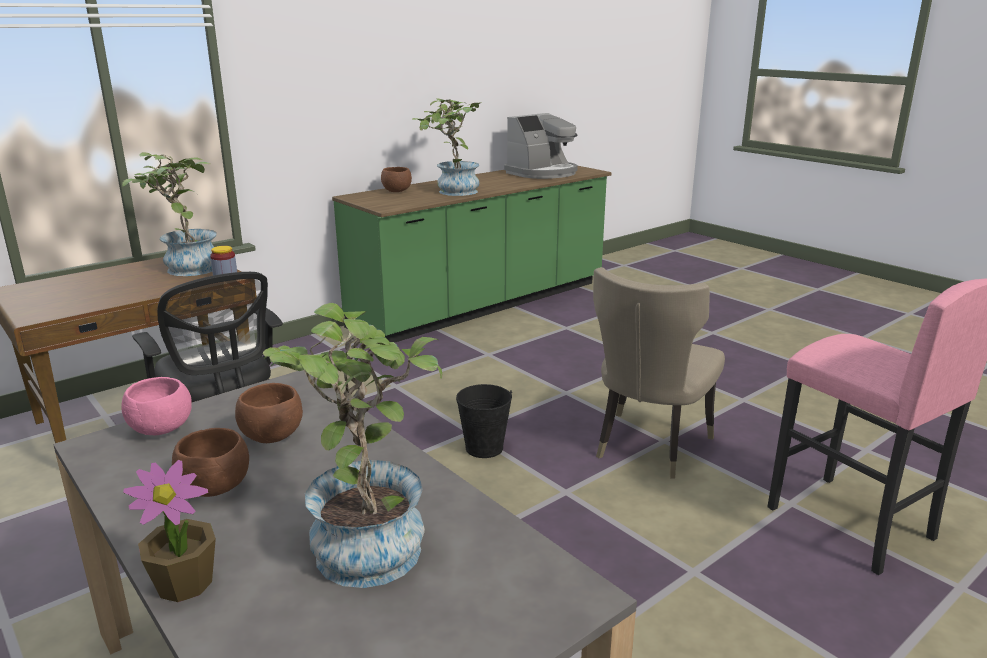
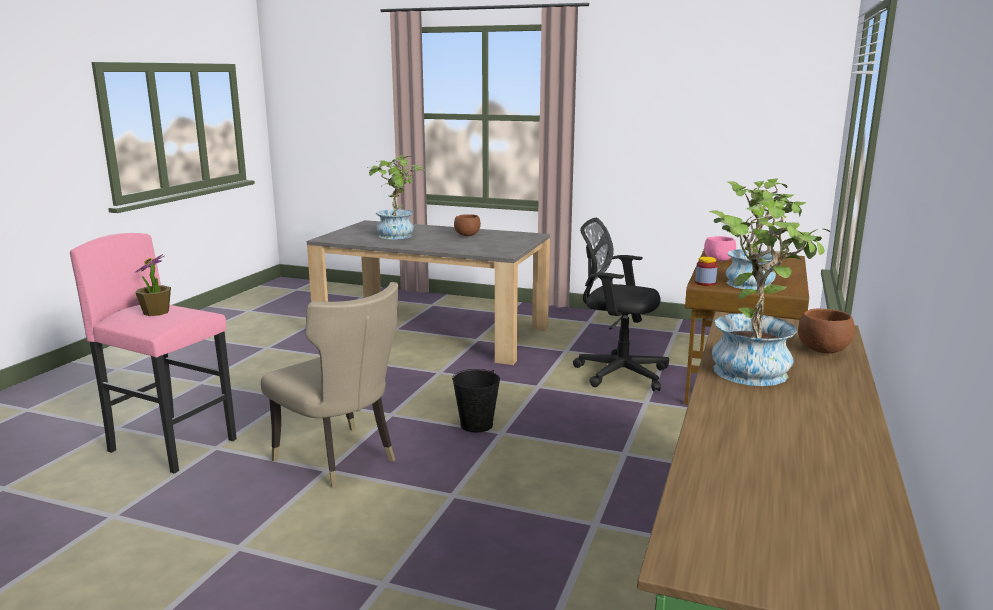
camera: 150 degrees right, 5 degrees down
pink bowl [121,377,192,435] -> pink bowl moved to [704,236,736,261]
potted plant [123,460,216,602] -> potted plant moved to [135,254,171,316]
brown bowl [235,383,303,443] -> none
coffee machine [504,113,578,179] -> none
beige chair [593,267,725,479] -> beige chair turned 135 degrees clockwise [261,282,398,488]

